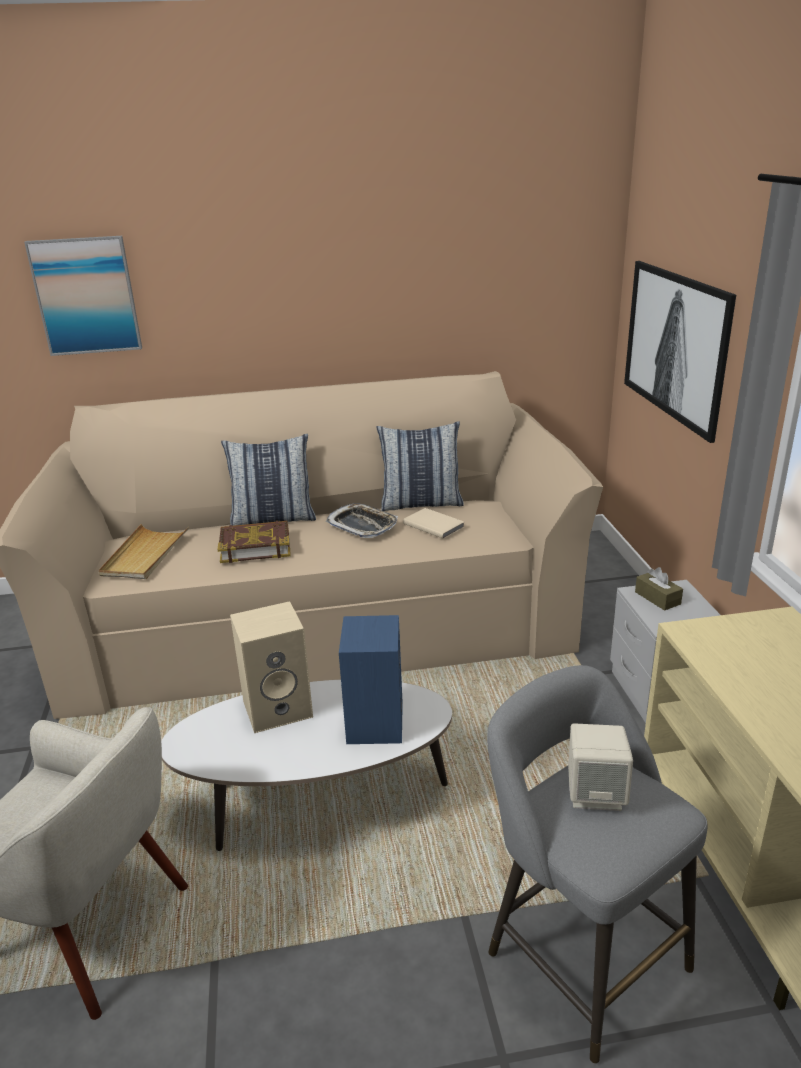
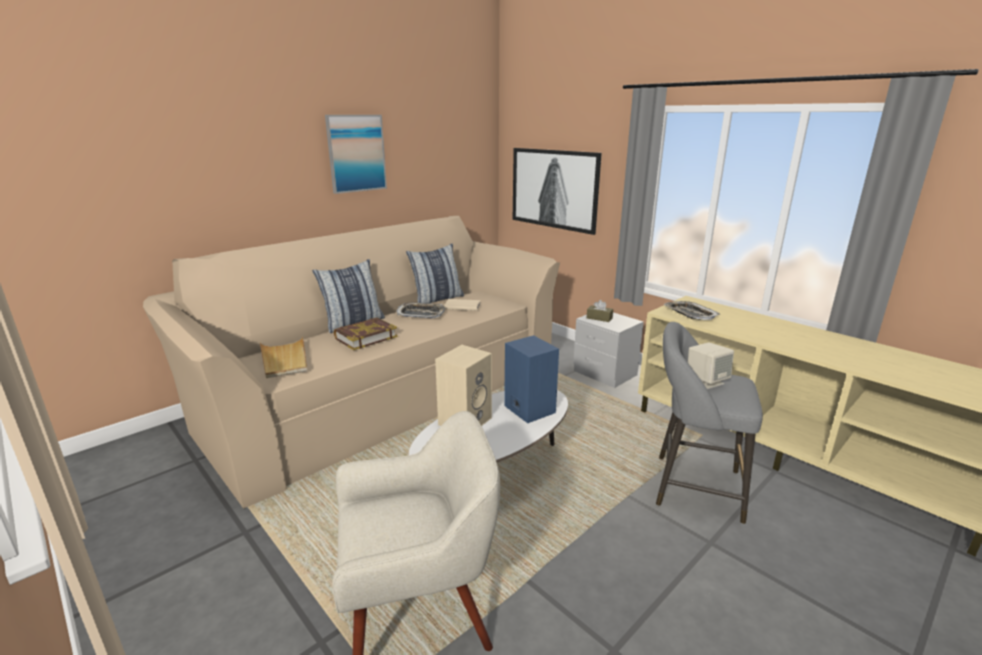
camera: 35 degrees left, 5 degrees down
picture [24,236,142,356] -> picture moved to [325,115,387,194]
none -> tray [664,301,720,320]

